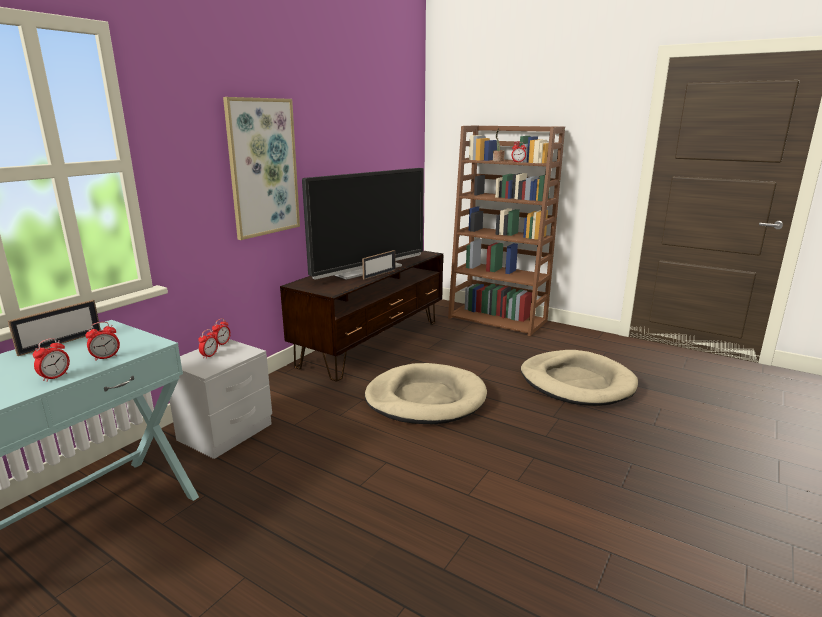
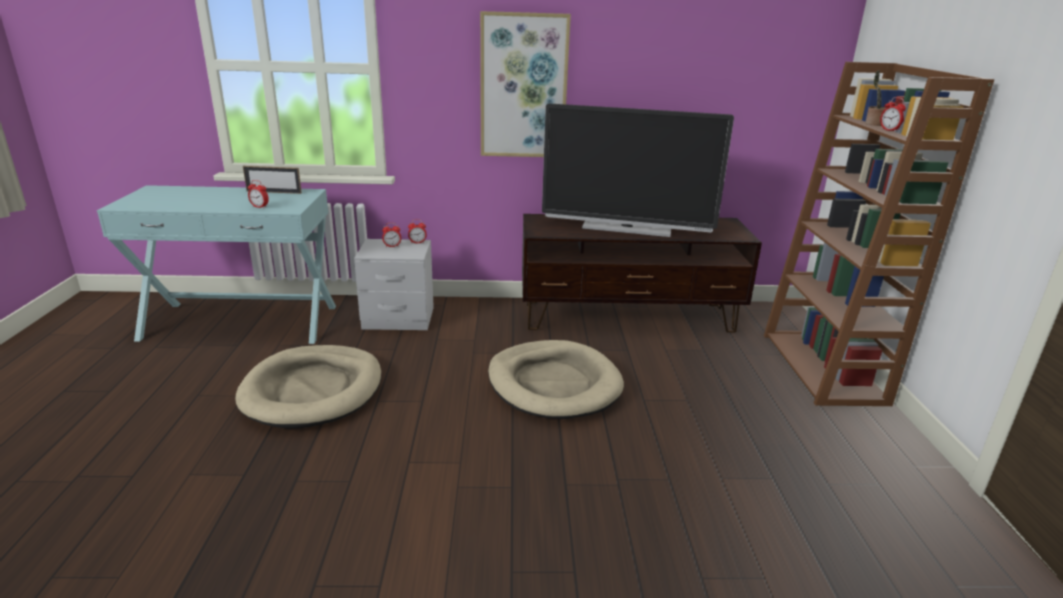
camera: 55 degrees right, 5 degrees up
alarm clock [33,338,70,382] -> none
picture frame [362,250,395,280] -> none
beige dog bed [521,350,638,406] -> beige dog bed moved to [235,345,381,429]

